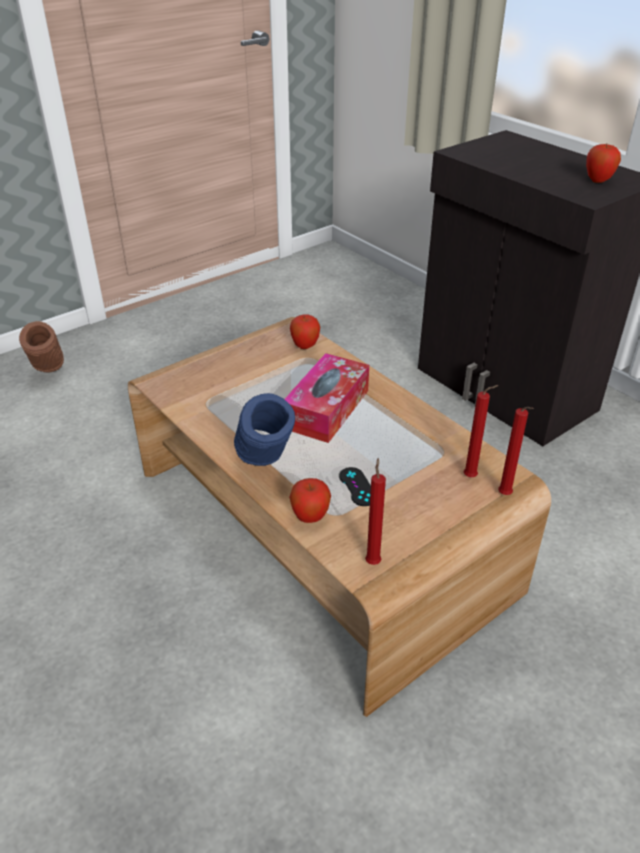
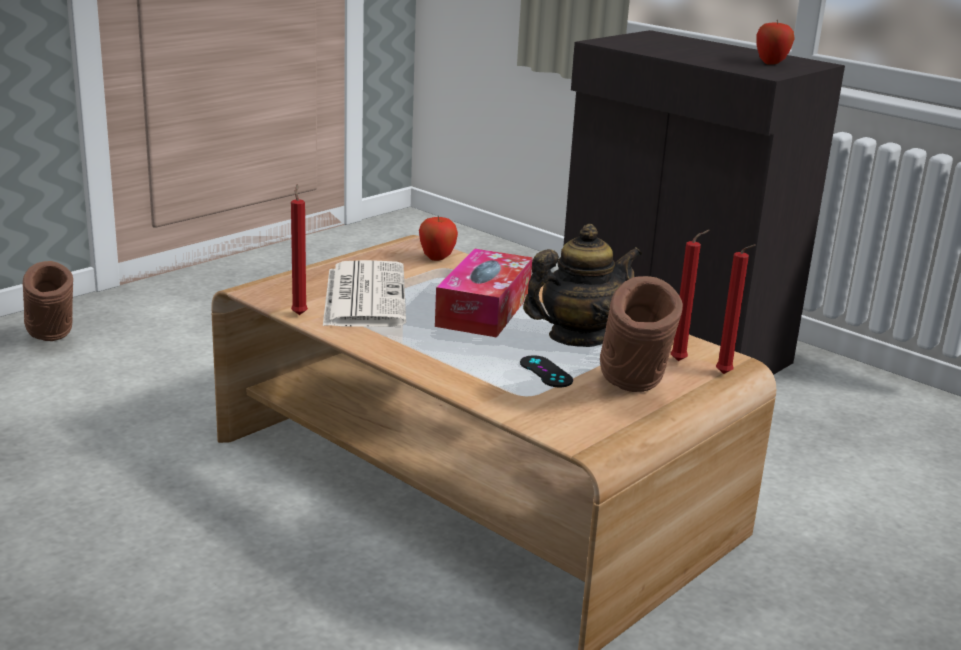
camera: 10 degrees left, 15 degrees down
blue vase [234,393,295,466] -> none
apple [289,478,331,523] -> none
red candle [365,458,386,565] -> red candle moved to [291,184,308,315]
none -> newspaper [323,260,406,327]
none -> teapot [523,224,642,347]
none -> brown vase [600,276,683,392]

